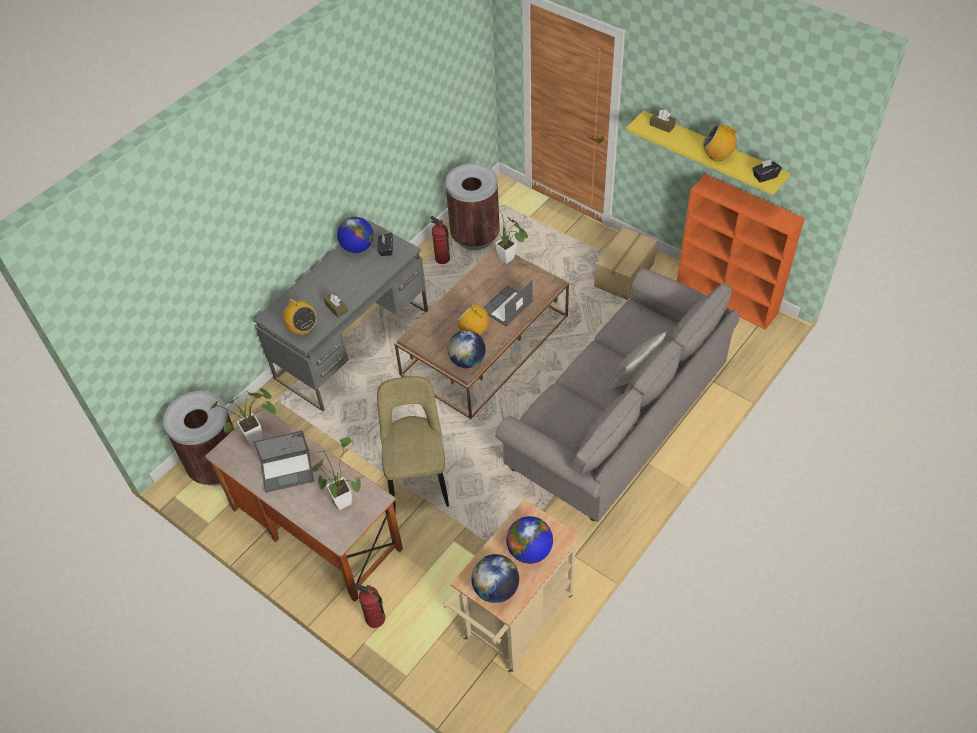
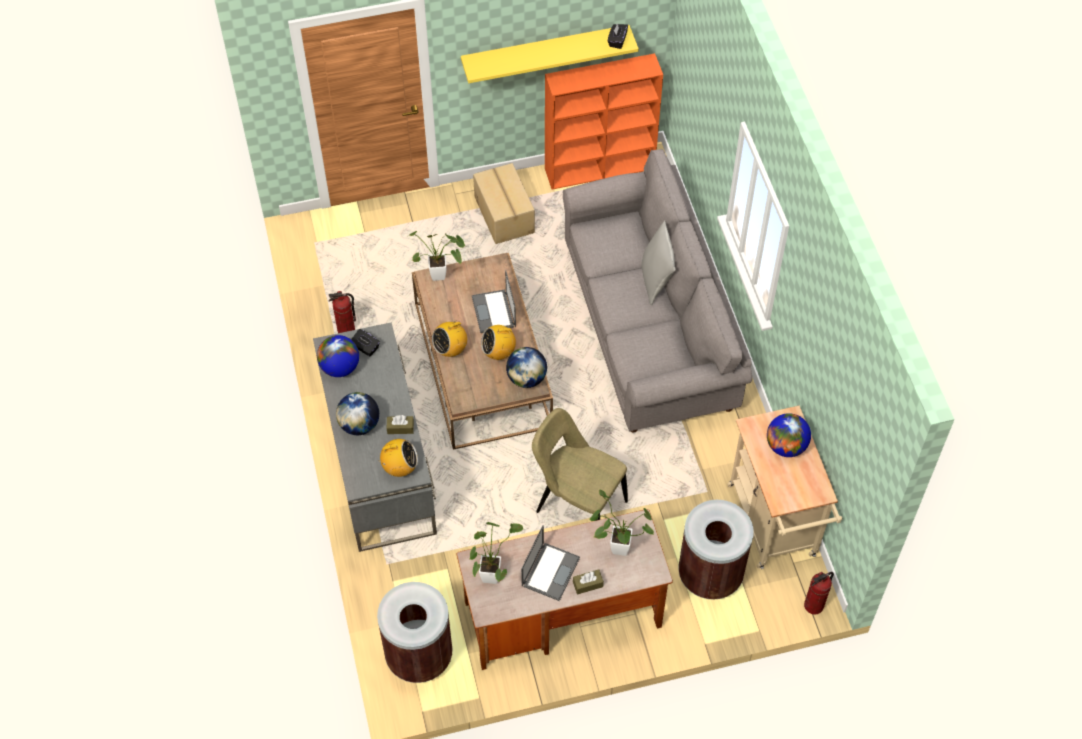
camera: 55 degrees left, 5 degrees up
fire extinguisher [355,583,385,628] -> fire extinguisher moved to [804,572,834,615]
brown trash can [445,163,500,250] -> brown trash can moved to [679,500,754,600]
globe [471,554,519,603] -> globe moved to [336,392,379,435]
brown tissue box [650,110,676,133] -> brown tissue box moved to [573,569,604,594]
radio [703,125,741,161] -> radio moved to [432,319,467,357]

